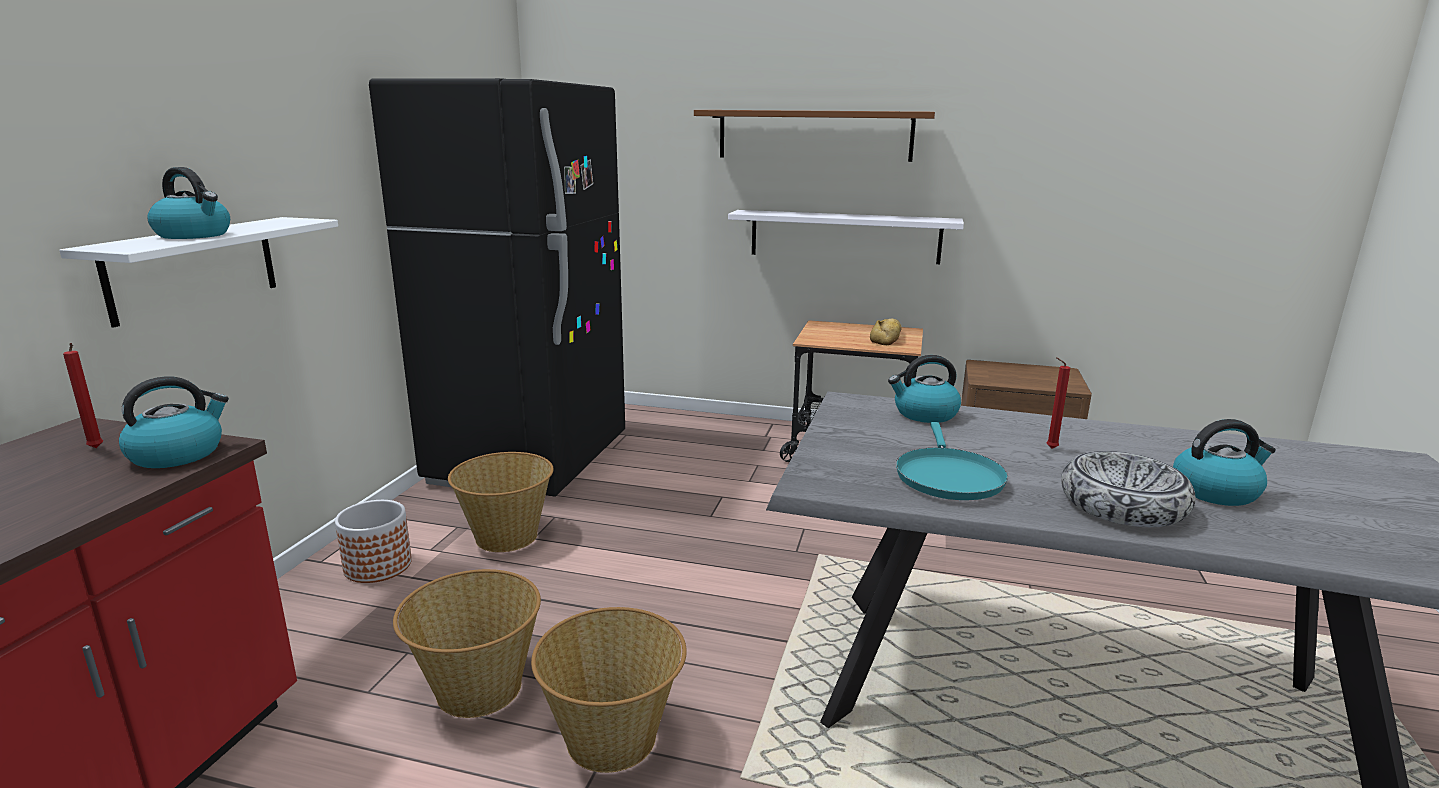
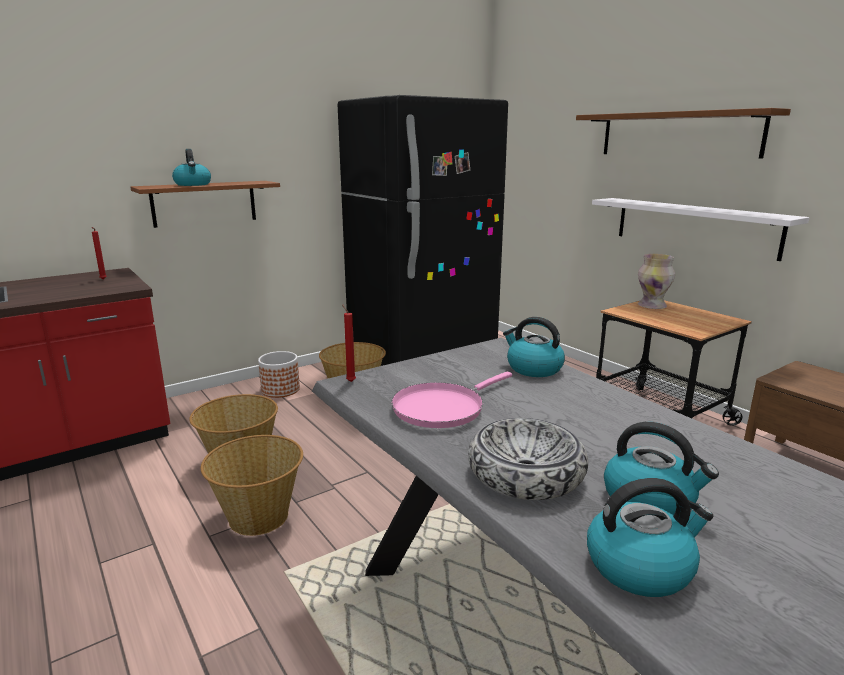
camera: 40 degrees right, 0 degrees up
white shelf [59,217,338,328] -> brown shelf [131,181,280,228]
kettle [119,376,229,468] -> kettle moved to [587,478,713,597]
bread [870,319,902,345] -> none
turquoise frying pan [896,422,1008,500] -> pink frying pan [391,372,512,428]
red candle [1046,357,1070,449] -> red candle moved to [342,304,356,382]
none -> vase [638,254,675,309]

